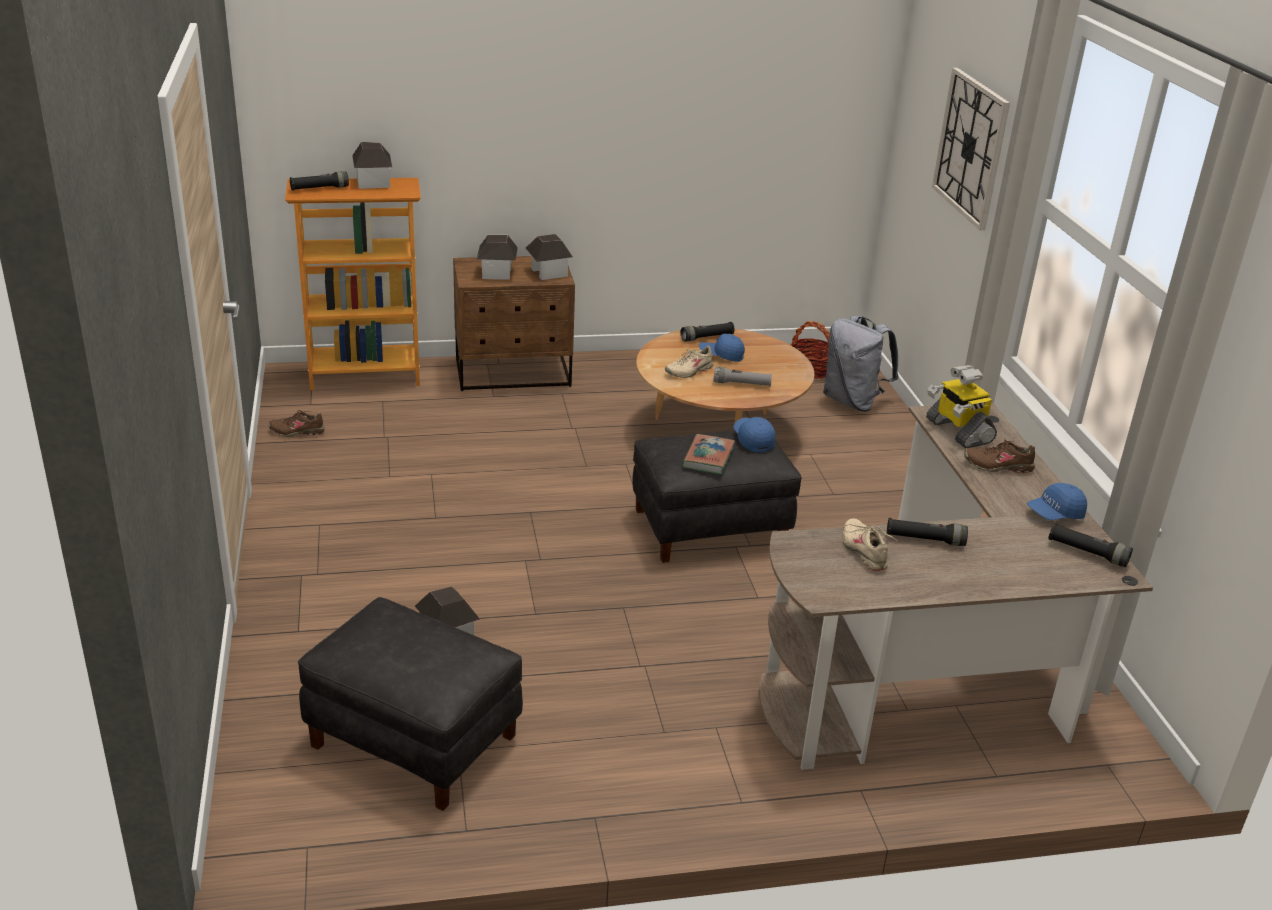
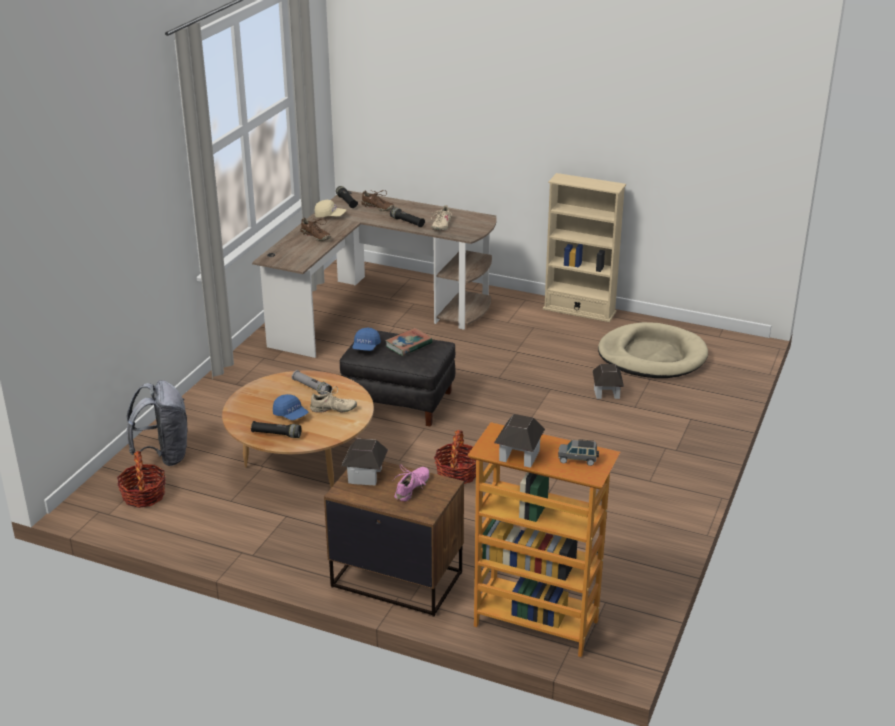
camera: 145 degrees left, 0 degrees up
brown shoe [268,410,325,437] -> brown shoe moved to [361,190,394,211]
black flashlight [290,171,349,191] -> grey toy car [558,439,599,466]
black ottoman [298,597,523,811] -> beige dog bed [598,322,708,378]
toy house [476,235,518,280] -> pink shoe [392,465,430,502]
toy robot [926,365,997,448] -> none
wall clock [932,68,1010,230] -> none
blue cap [1027,483,1087,520] -> beige cap [315,200,346,218]
none -> basket [434,430,476,484]
none -> beige bookcase [543,173,626,322]

